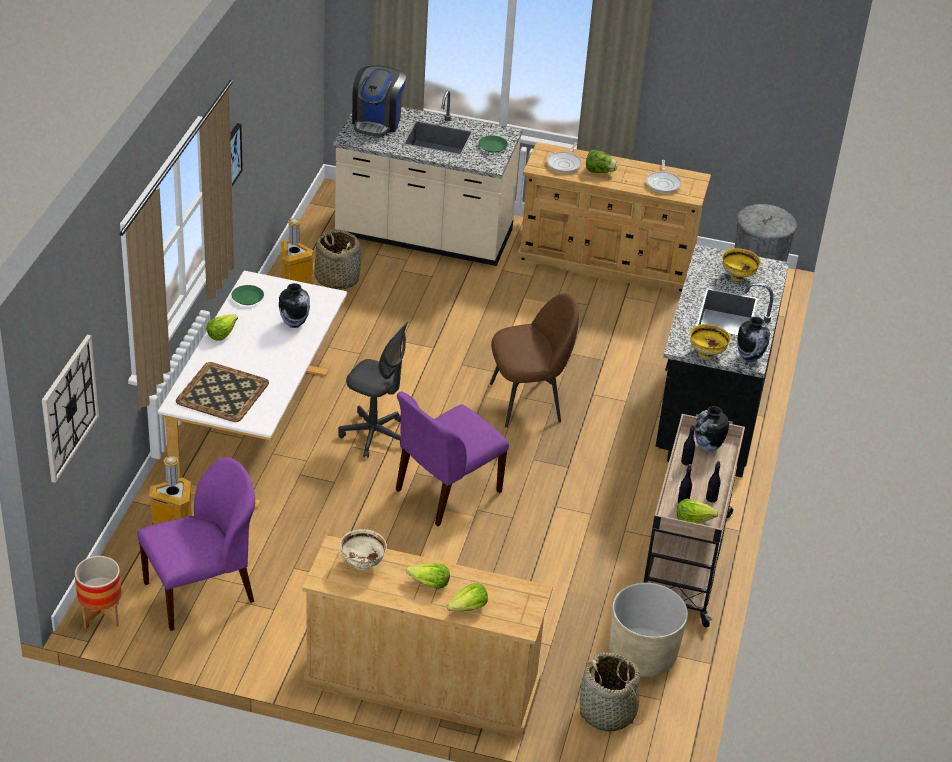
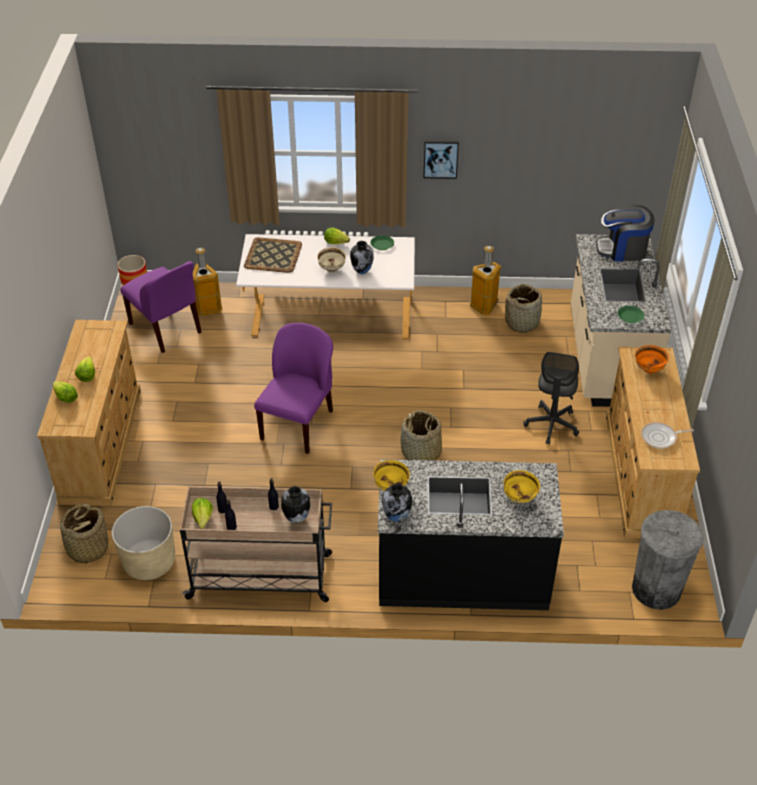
camera: 80 degrees right, 5 degrees up
wall clock [42,335,99,483] -> none
grey office chair [338,322,408,458] -> grey office chair moved to [523,352,579,445]
beige bowl [340,529,387,570] -> beige bowl moved to [317,247,346,273]
purple chair [396,392,509,526] -> purple chair turned 75 degrees clockwise [254,323,333,454]
brown chair [490,294,579,428] -> basket [400,410,442,461]
frying pan [546,142,582,173] -> orange bowl [635,345,669,374]
lettuce [586,149,618,173] -> none

